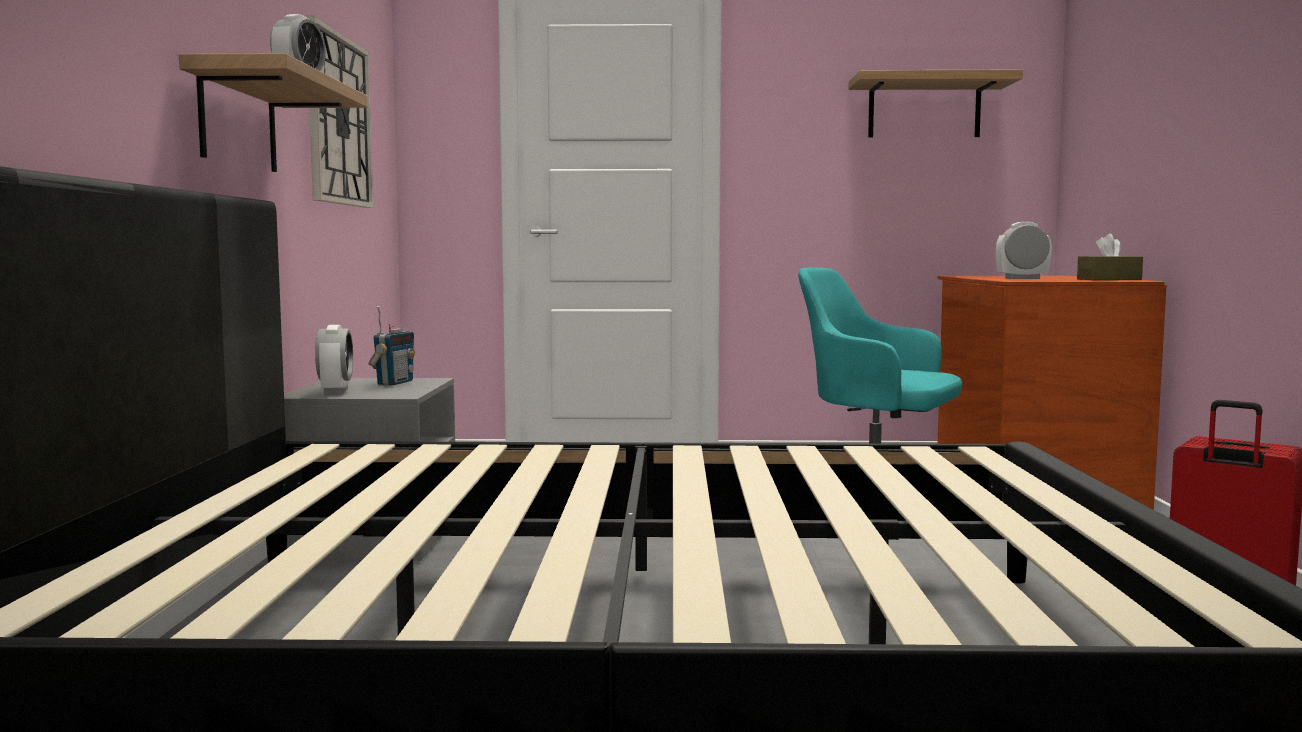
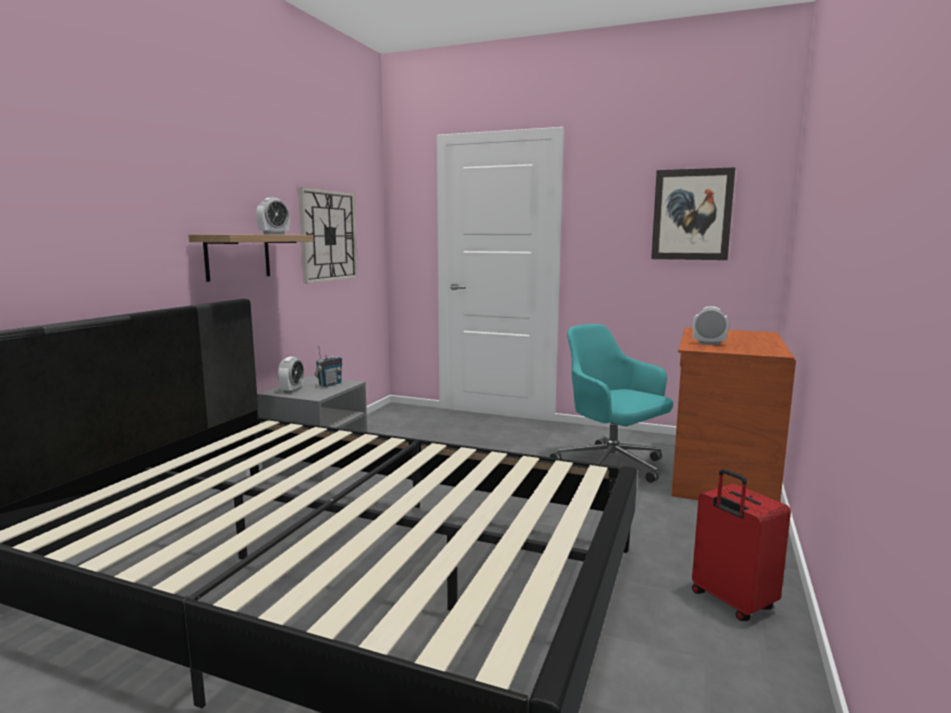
camera: 20 degrees right, 5 degrees up
shelf [849,70,1023,138] -> picture [651,167,735,260]
brown tissue box [1077,234,1143,280] -> none

